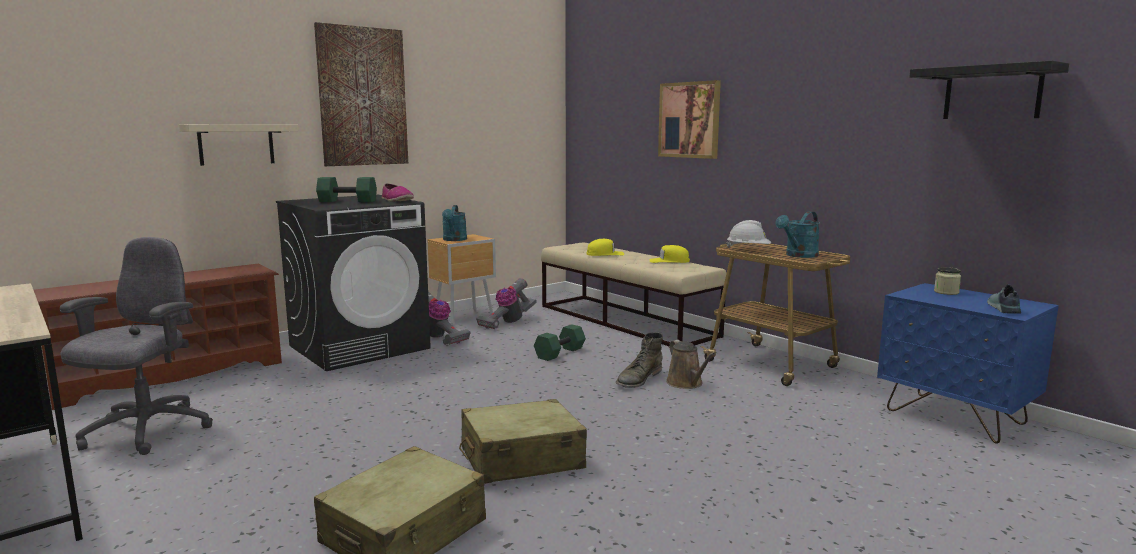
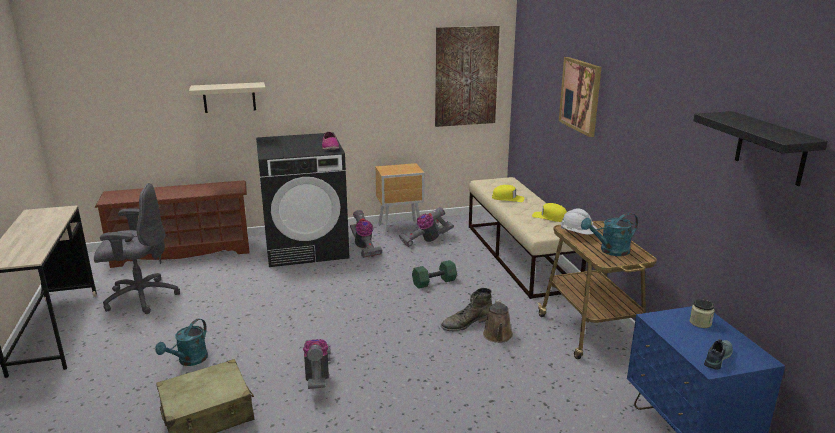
camera: 25 degrees right, 10 degrees up
grey office chair [60,237,213,455] -> grey office chair turned 45 degrees clockwise [94,183,180,314]
picture [314,22,408,166] -> picture moved to [435,26,500,127]
green dumbbell [316,177,377,202] -> none
turquoise watering can [442,205,467,241] -> turquoise watering can moved to [155,318,208,366]
beige suitcase [459,399,587,484] -> vacuum cleaner [303,339,331,389]

